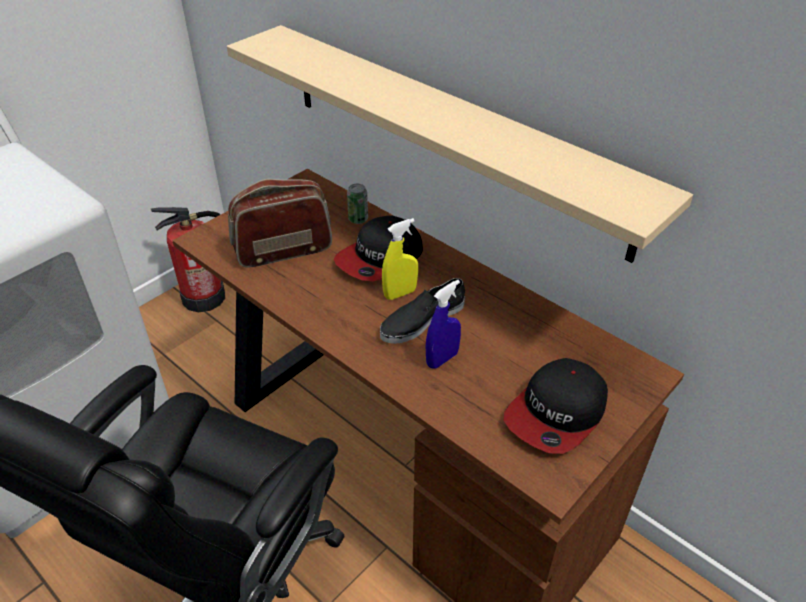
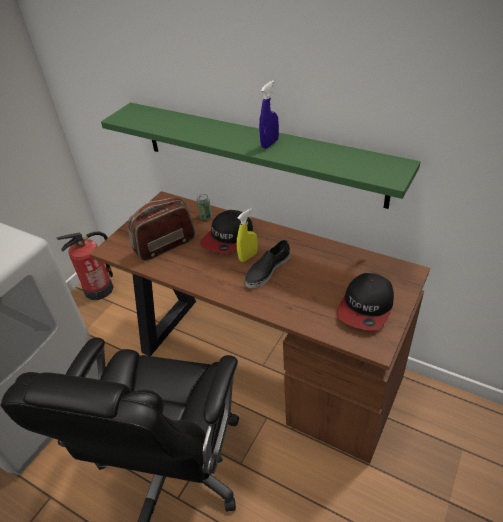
camera: 10 degrees left, 0 degrees up
beige shelf [227,25,693,263] -> green shelf [101,103,420,209]
blue spray bottle [426,280,461,369] -> blue spray bottle moved to [259,80,279,149]

